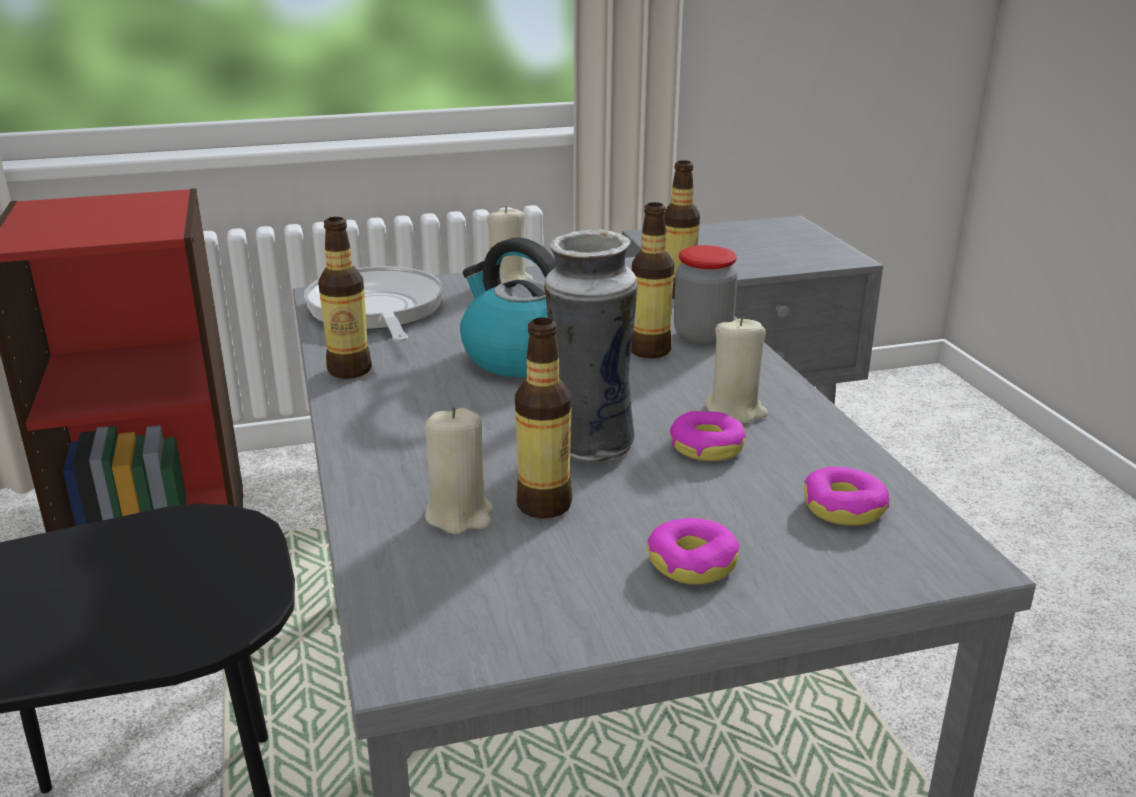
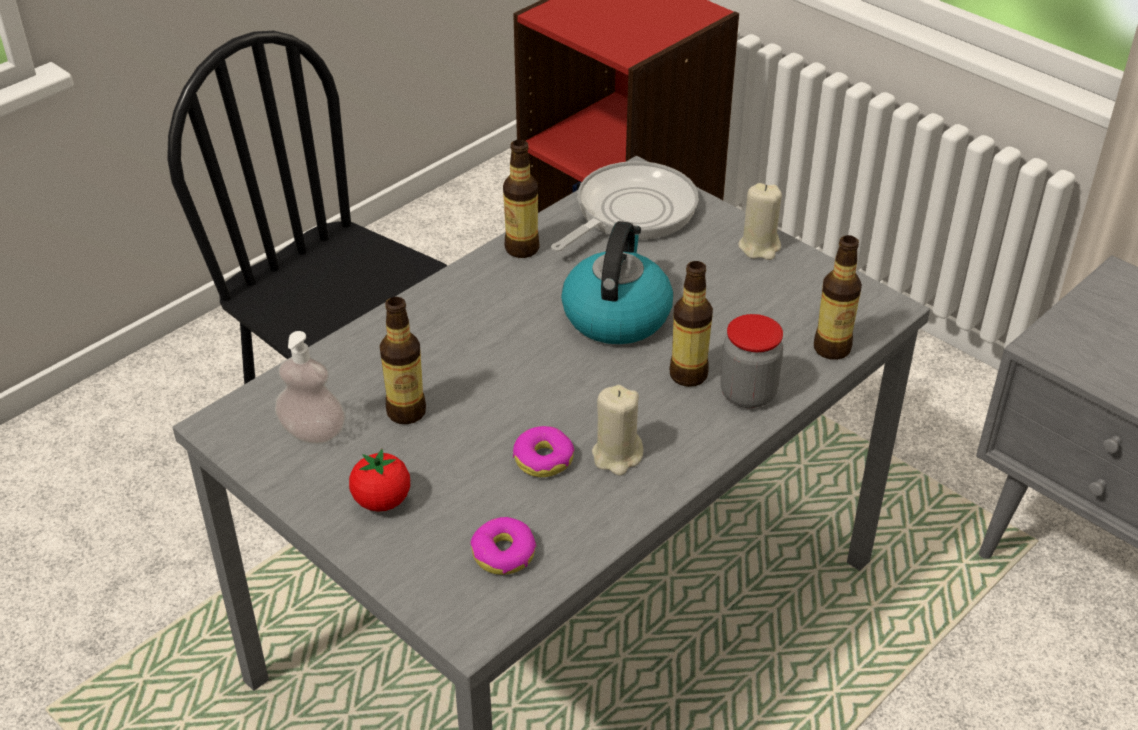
camera: 60 degrees right, 15 degrees up
beige candle [425,407,493,534] -> none
vase [544,229,637,462] -> none
donut [648,518,739,584] -> tomato [349,449,410,512]
none -> soap dispenser [275,331,345,444]

